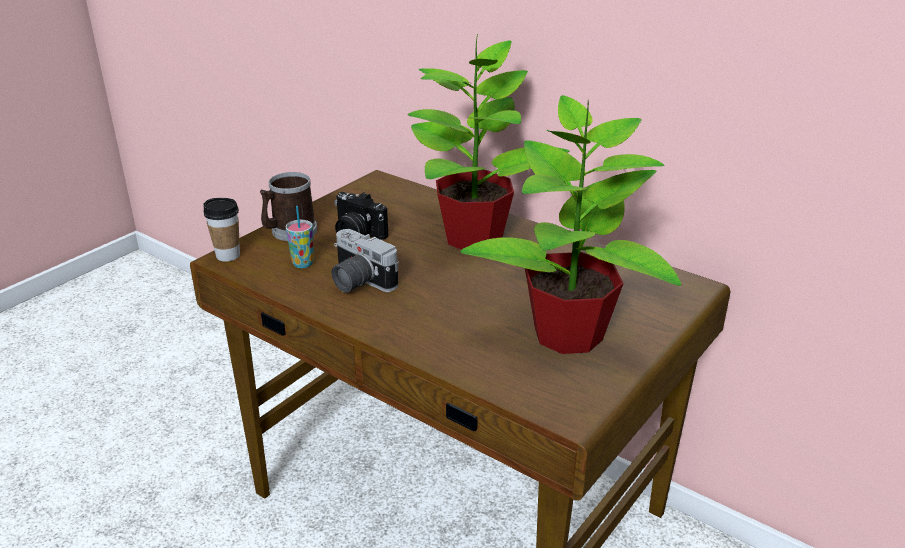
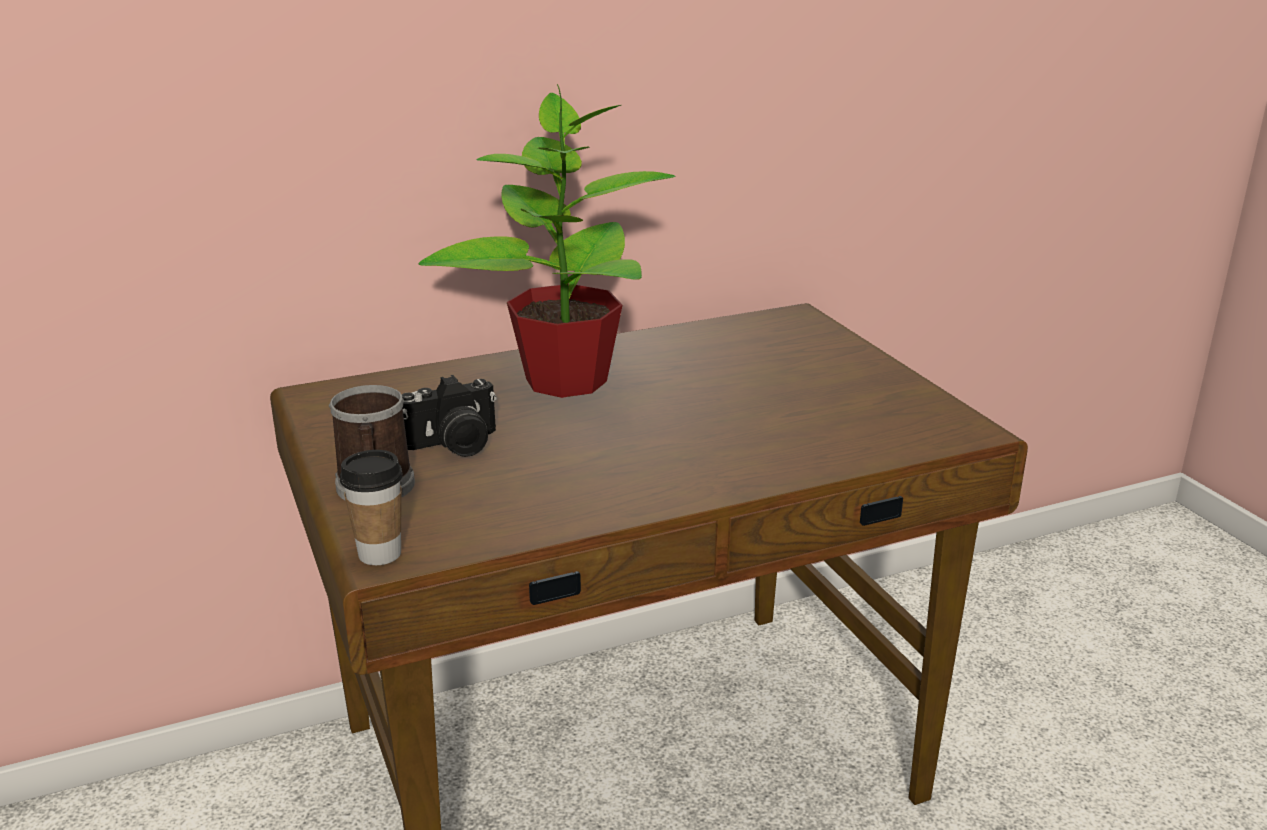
camera: 60 degrees left, 5 degrees down
cup [286,206,314,268] -> none
camera [332,229,399,293] -> none
potted plant [460,95,681,354] -> none

